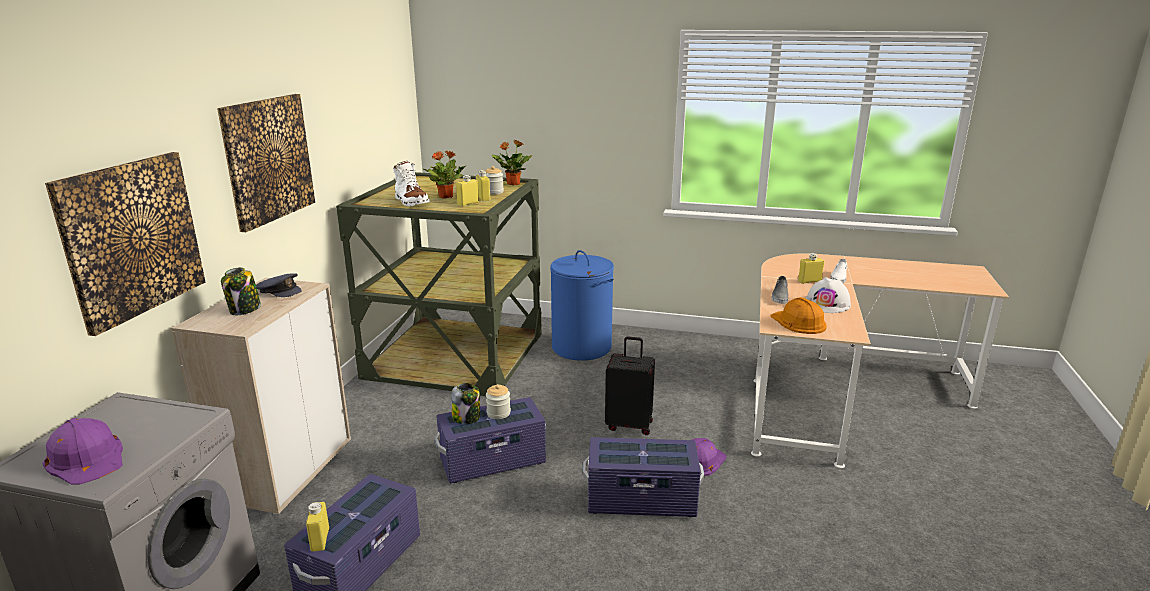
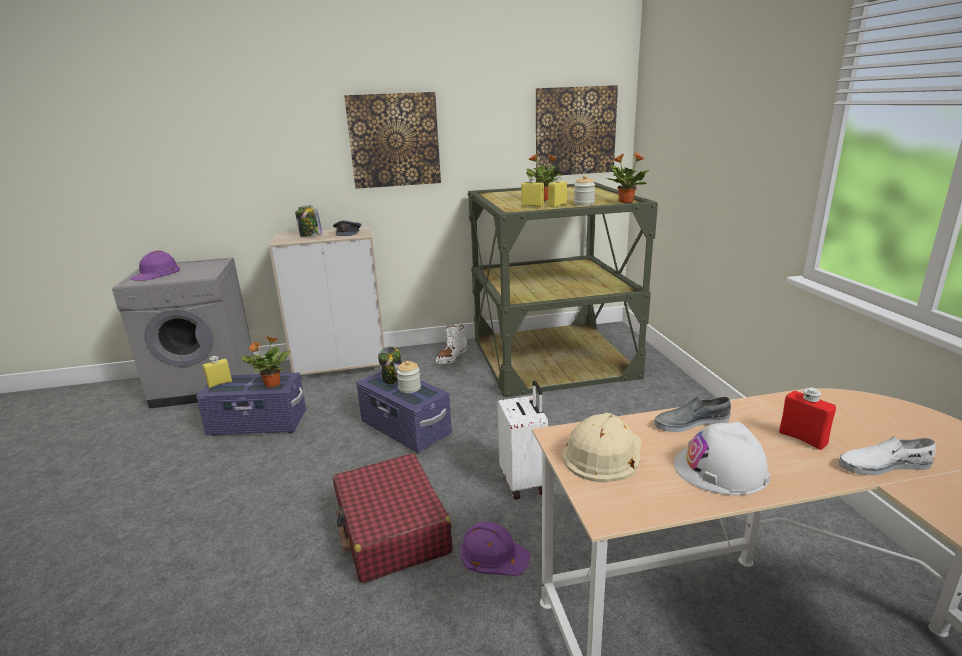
camera: 65 degrees right, 0 degrees up
picture [45,152,205,336] -> picture moved to [536,85,618,175]
white boot [393,161,430,207] -> white boot moved to [436,325,468,364]
blue laundry basket [550,250,614,361] -> none
purple storage box [582,437,704,517] -> red suitcase [333,453,452,583]
black suitcase [605,336,655,435] -> white suitcase [497,381,548,500]
orange hard hat [771,297,827,334] -> beige hard hat [563,413,642,482]
yellow bottle [798,253,824,284] -> red bottle [779,388,836,450]
none -> potted plant [241,336,291,388]

